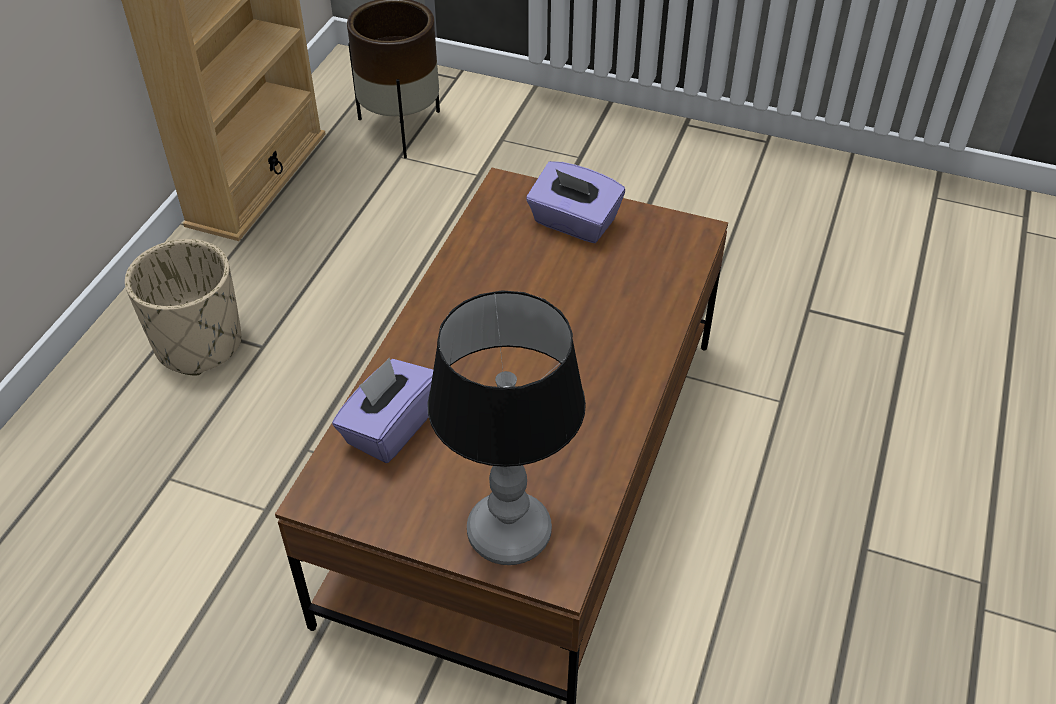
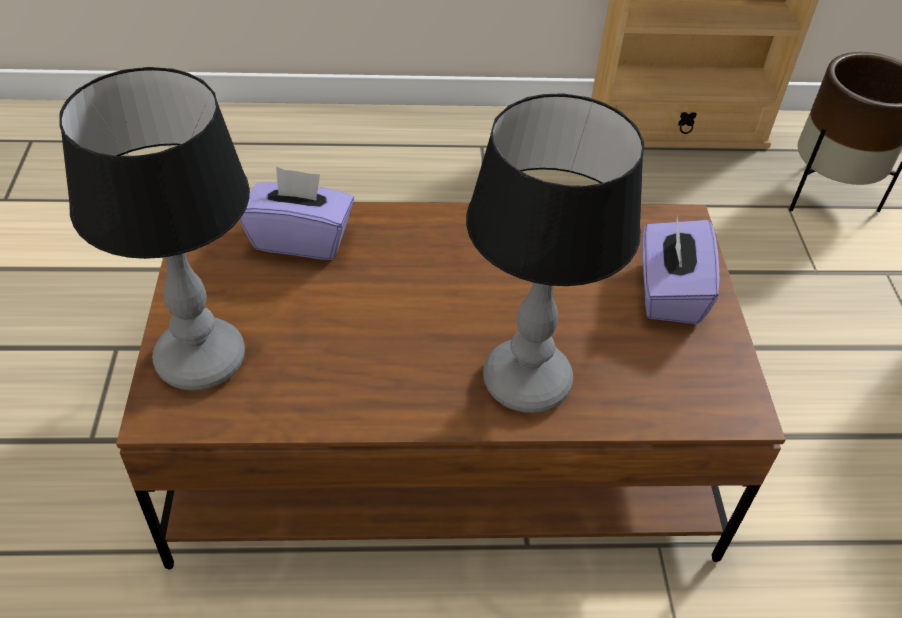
camera: 65 degrees right, 0 degrees up
beige planter [125,239,242,376] -> none
none -> table lamp [466,93,644,413]

